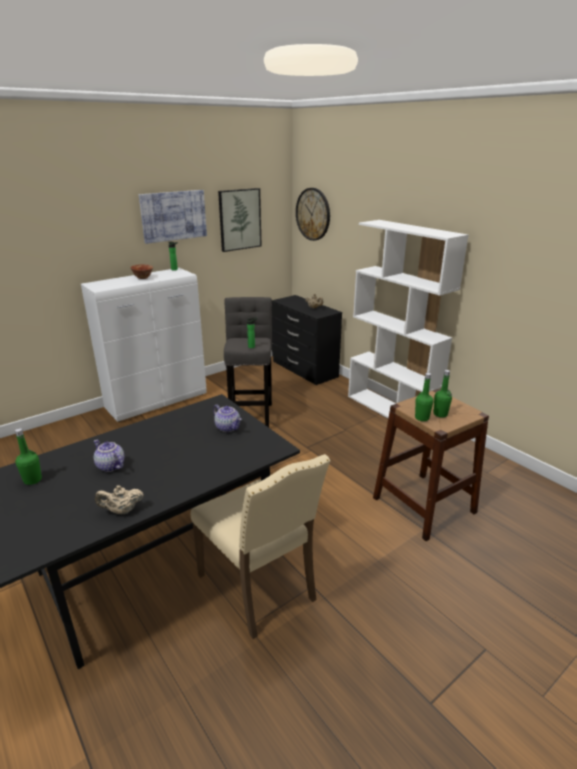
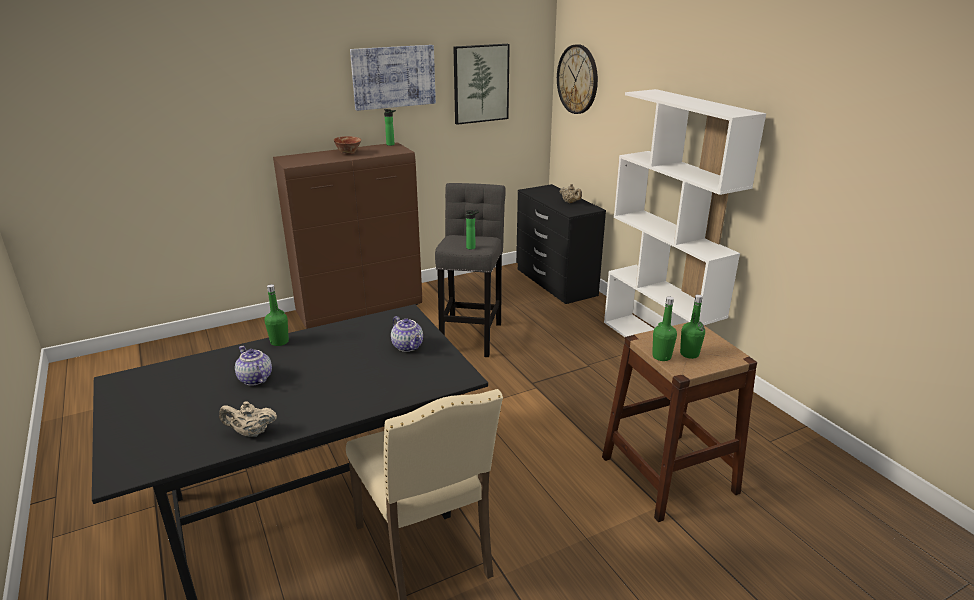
camera: 10 degrees right, 0 degrees up
green bottle [15,428,42,485] -> green bottle moved to [264,284,289,346]
white cabinet [81,268,206,422] -> brown cabinet [273,142,422,329]

